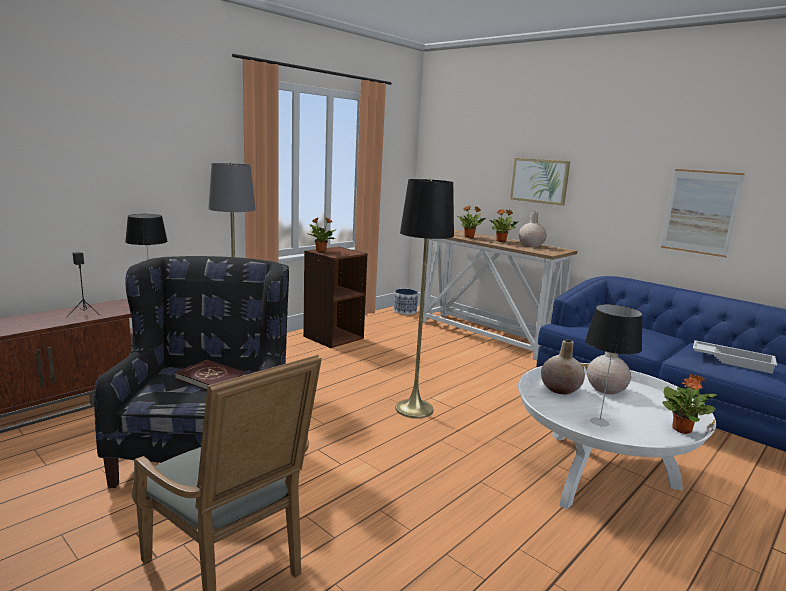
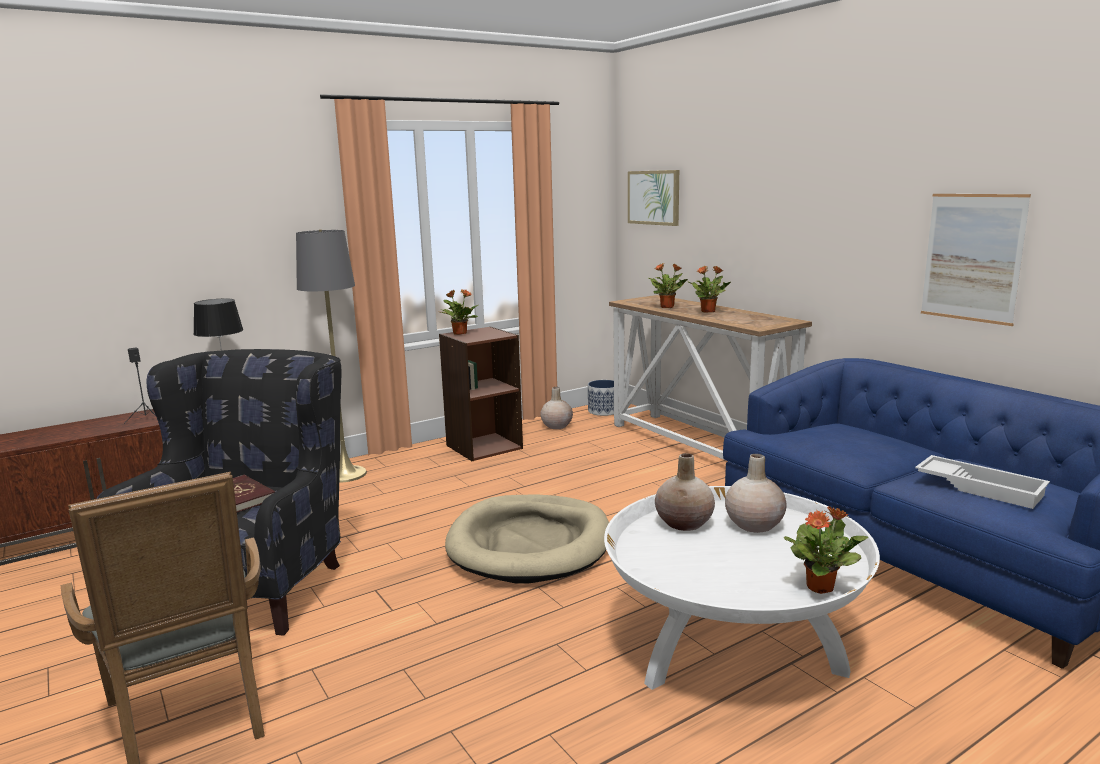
camera: 15 degrees right, 0 degrees up
black floor lamp [395,179,454,418] -> beige dog bed [445,494,609,583]
picture [510,158,570,206] -> picture moved to [628,170,679,226]
beige vase [519,212,547,247] -> beige vase moved to [540,387,573,429]
table lamp [585,304,643,427] -> none

